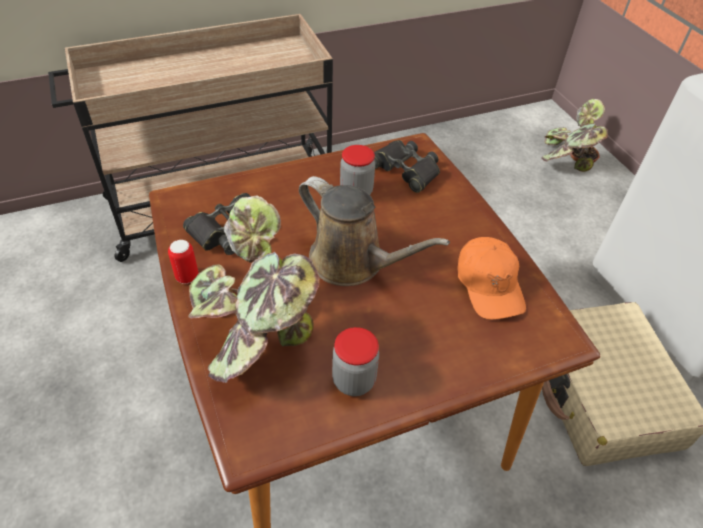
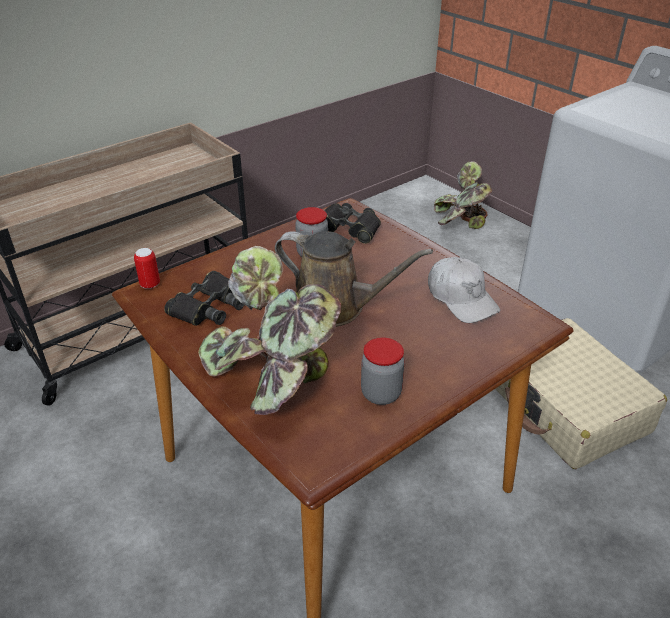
camera: 15 degrees left, 10 degrees down
can [168,240,198,284] -> can moved to [134,248,160,289]
orange cap [457,237,526,320] -> white cap [428,257,500,323]

